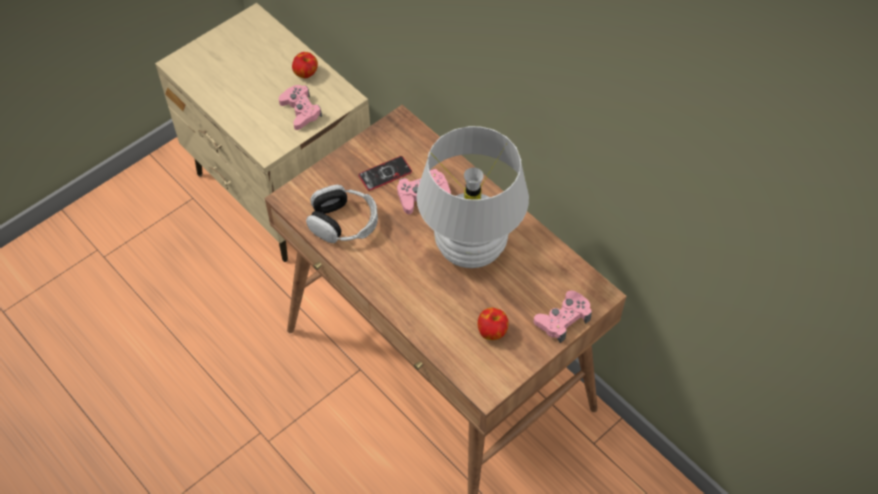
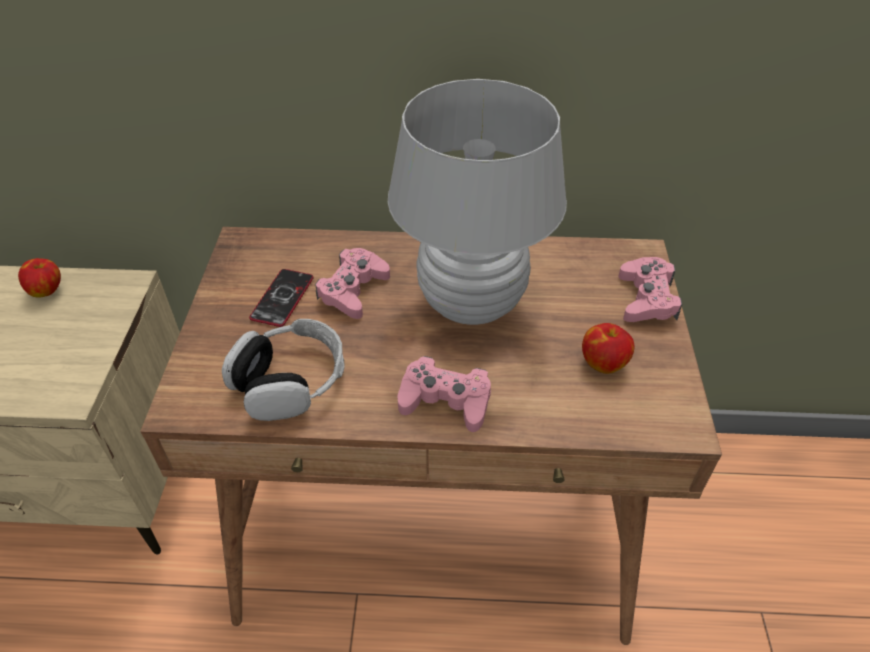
camera: 45 degrees left, 10 degrees down
pink game controller [279,85,322,130] -> pink game controller moved to [398,356,491,432]

